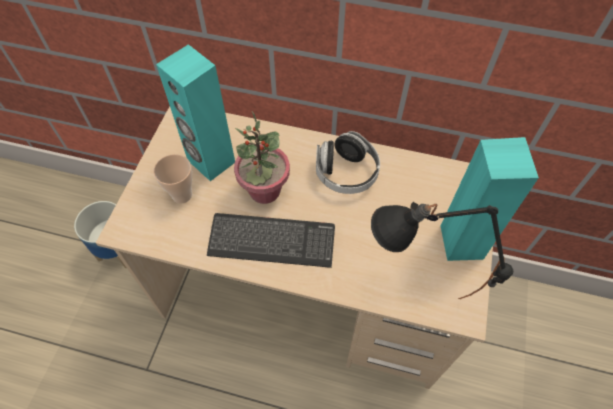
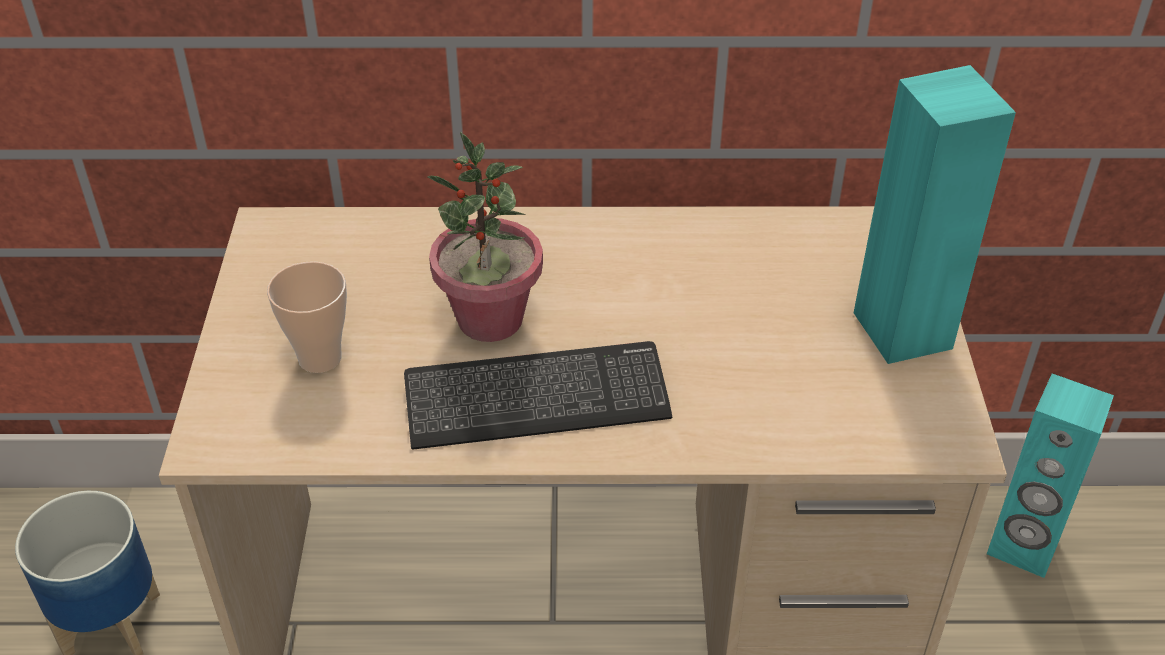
camera: 15 degrees left, 15 degrees down
turquoise speaker [156,44,235,181] -> turquoise speaker moved to [987,373,1114,578]
headphones [316,131,380,194] -> none
black table lamp [371,202,513,299] -> none

